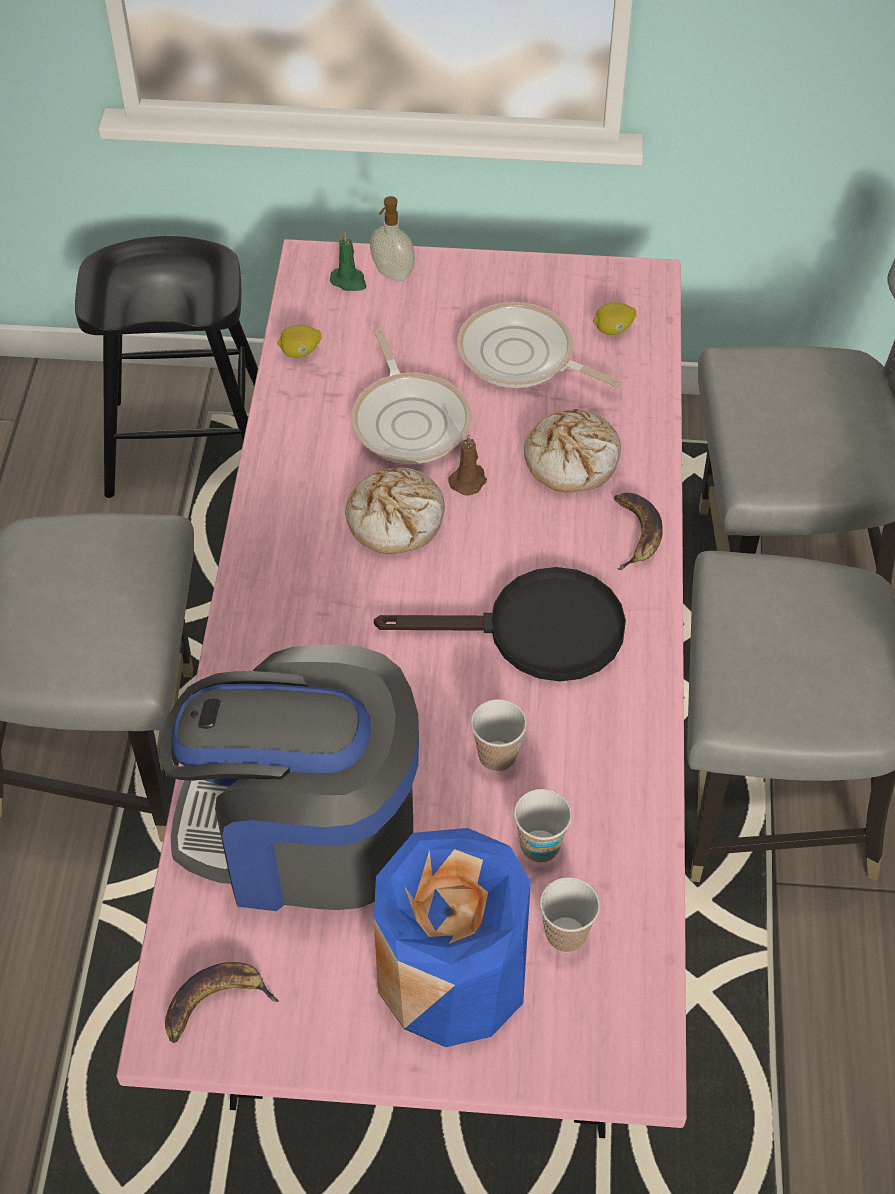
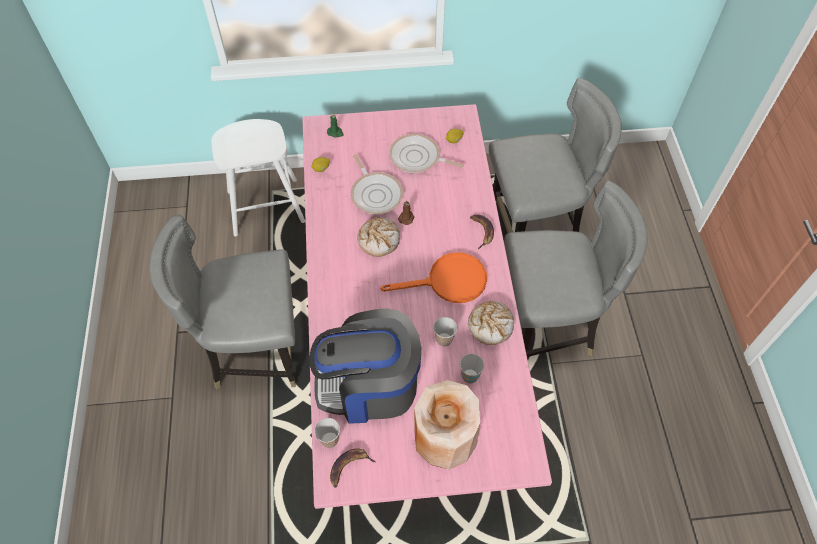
camera: 10 degrees left, 5 degrees up
black stool [75,236,258,498] -> white stool [211,119,305,236]
soap dispenser [370,196,415,281] -> none
black frying pan [374,567,626,682] -> orange frying pan [380,252,487,303]
blue vase [374,828,531,1047] -> beige vase [414,380,480,469]
bread [524,409,621,492] -> bread moved to [468,301,514,345]
cup [540,877,600,952] -> cup moved to [314,418,340,448]

